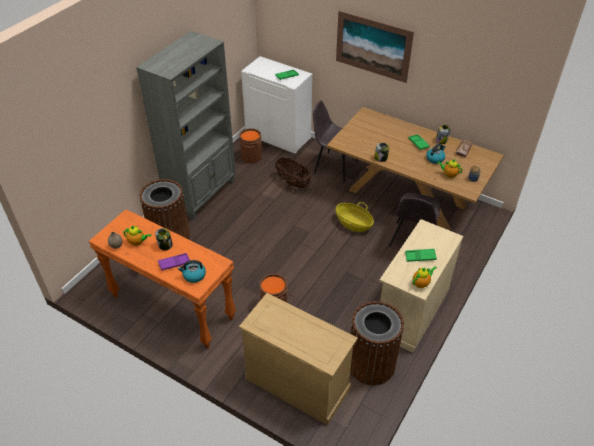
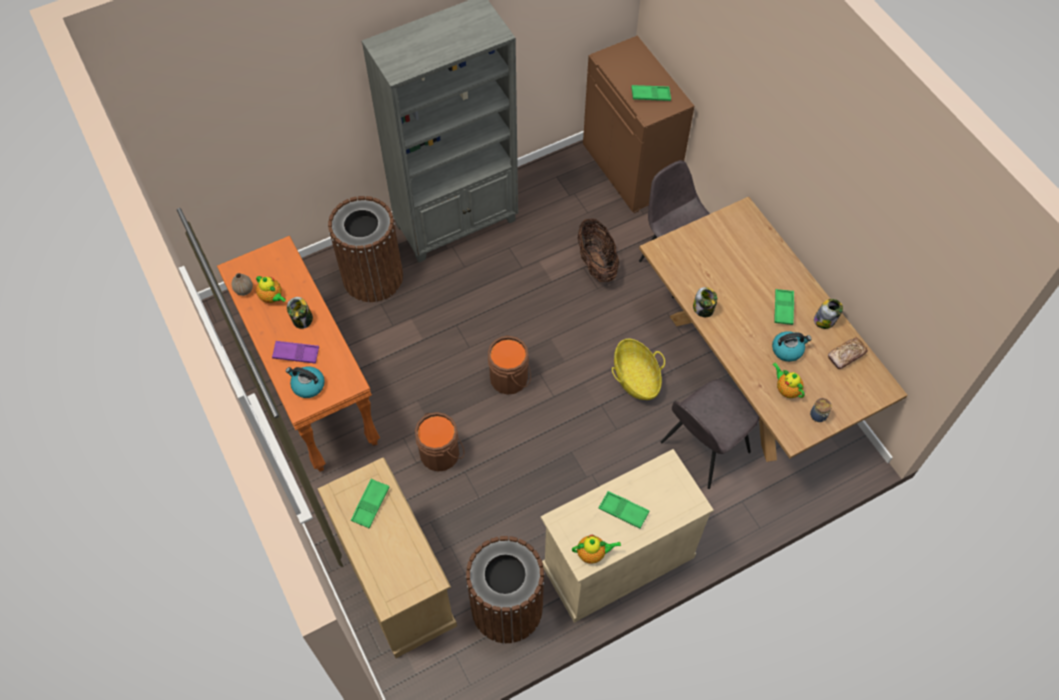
camera: 30 degrees right, 15 degrees up
brown bucket [239,128,265,163] -> brown bucket moved to [488,335,531,395]
white cabinet [241,56,312,154] -> brown cabinet [583,36,694,213]
picture [336,11,414,83] -> none
none -> green tray [351,479,389,528]

